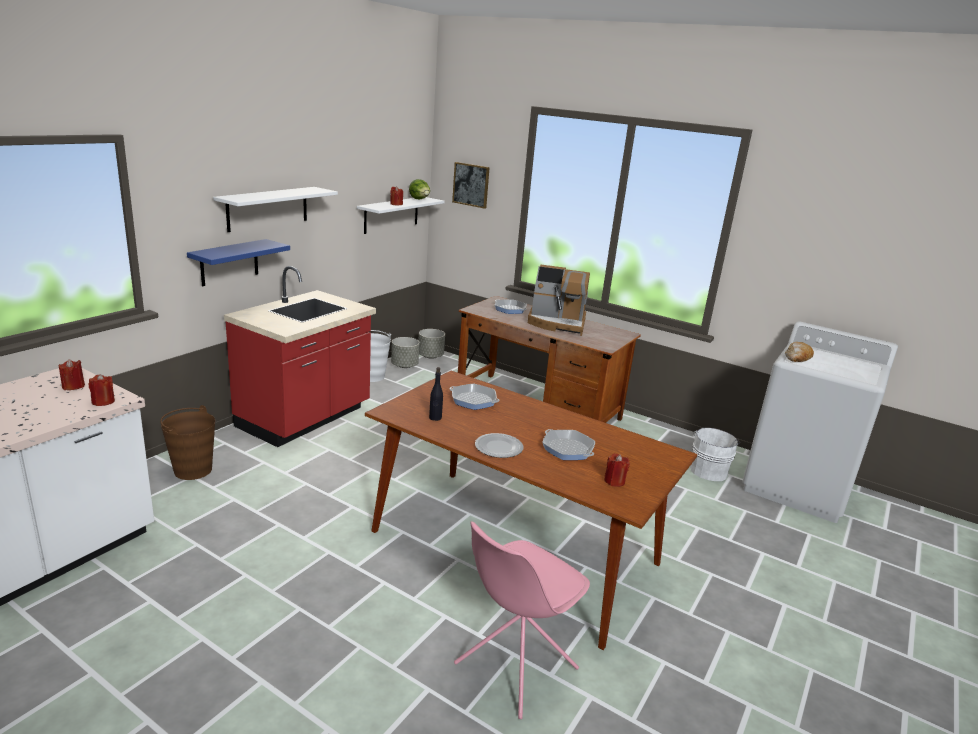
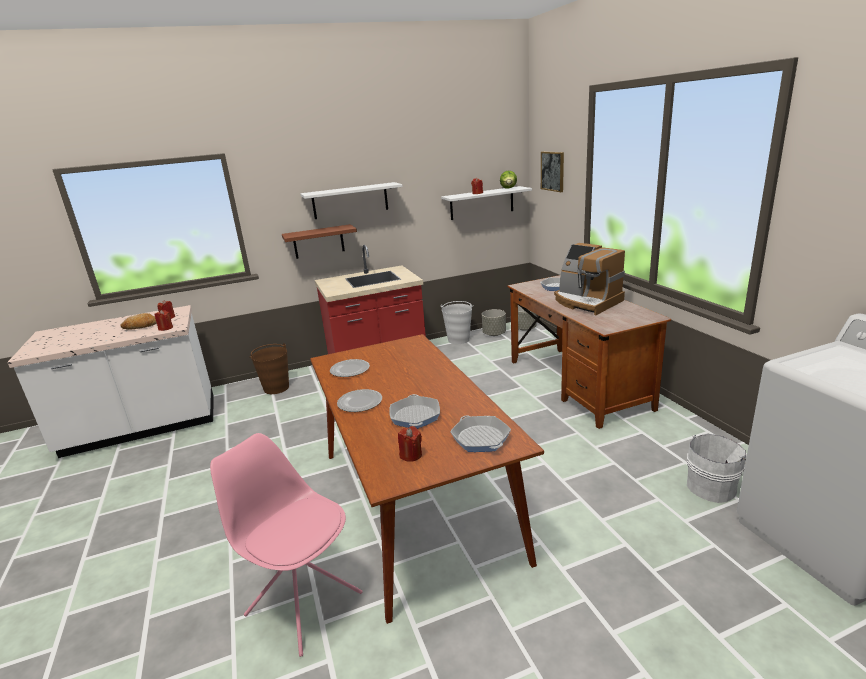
camera: 40 degrees right, 0 degrees up
blue shelf [187,239,290,286] -> brown shelf [282,224,357,259]
black bottle [429,367,443,421] -> plate [330,359,370,377]
frying pan [450,383,500,410] -> frying pan moved to [450,416,511,452]
pink chair [454,521,590,719] -> pink chair turned 45 degrees clockwise [210,433,363,657]
bread [785,342,814,362] -> bread moved to [120,313,157,330]

